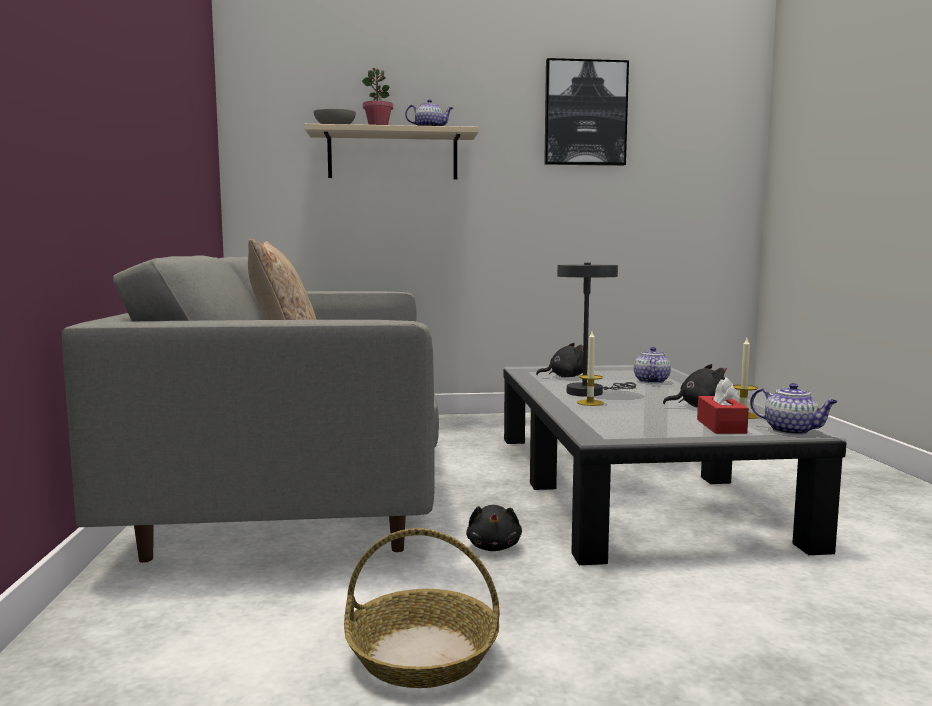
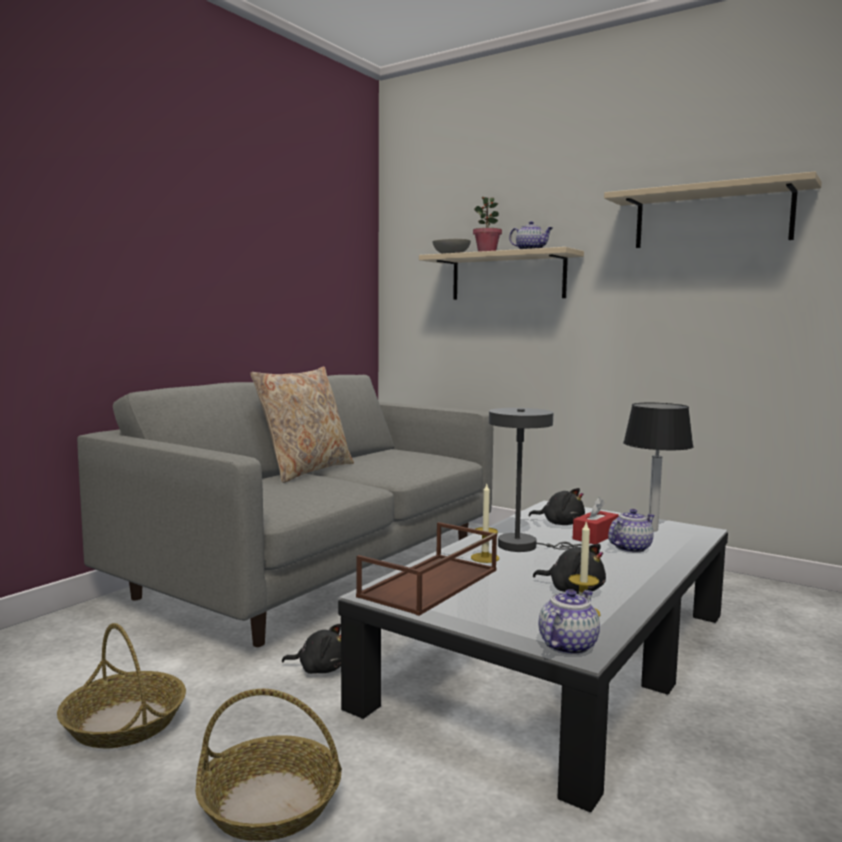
camera: 40 degrees right, 0 degrees up
black plush toy [466,505,522,551] -> black plush toy turned 120 degrees counterclockwise [282,624,341,674]
picture [544,58,629,166] -> beige shelf [604,171,822,248]
red tissue box [697,378,749,434] -> red tissue box moved to [573,497,619,544]
teapot [750,383,838,435] -> teapot turned 135 degrees counterclockwise [538,589,600,655]
none -> basket [195,689,342,841]
none -> brown tray [356,522,497,616]
none -> table lamp [623,403,694,531]

